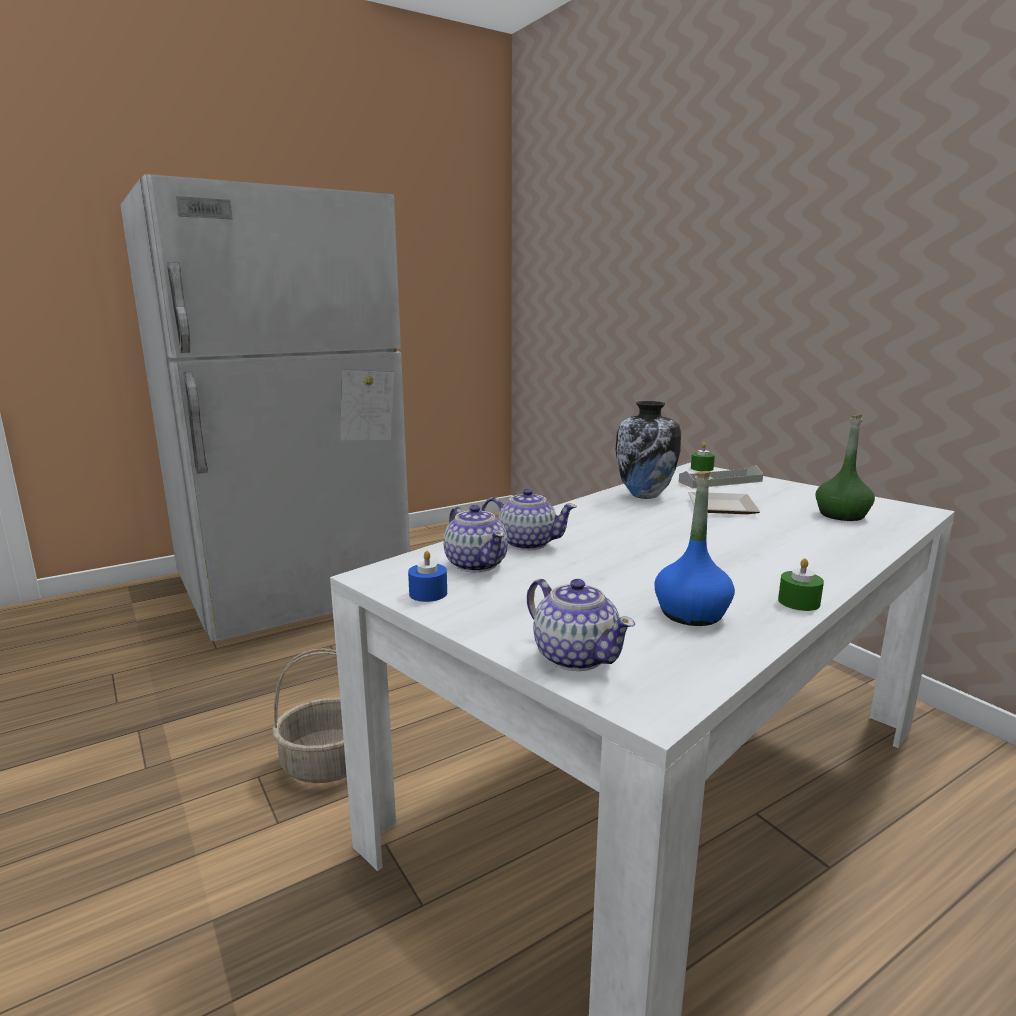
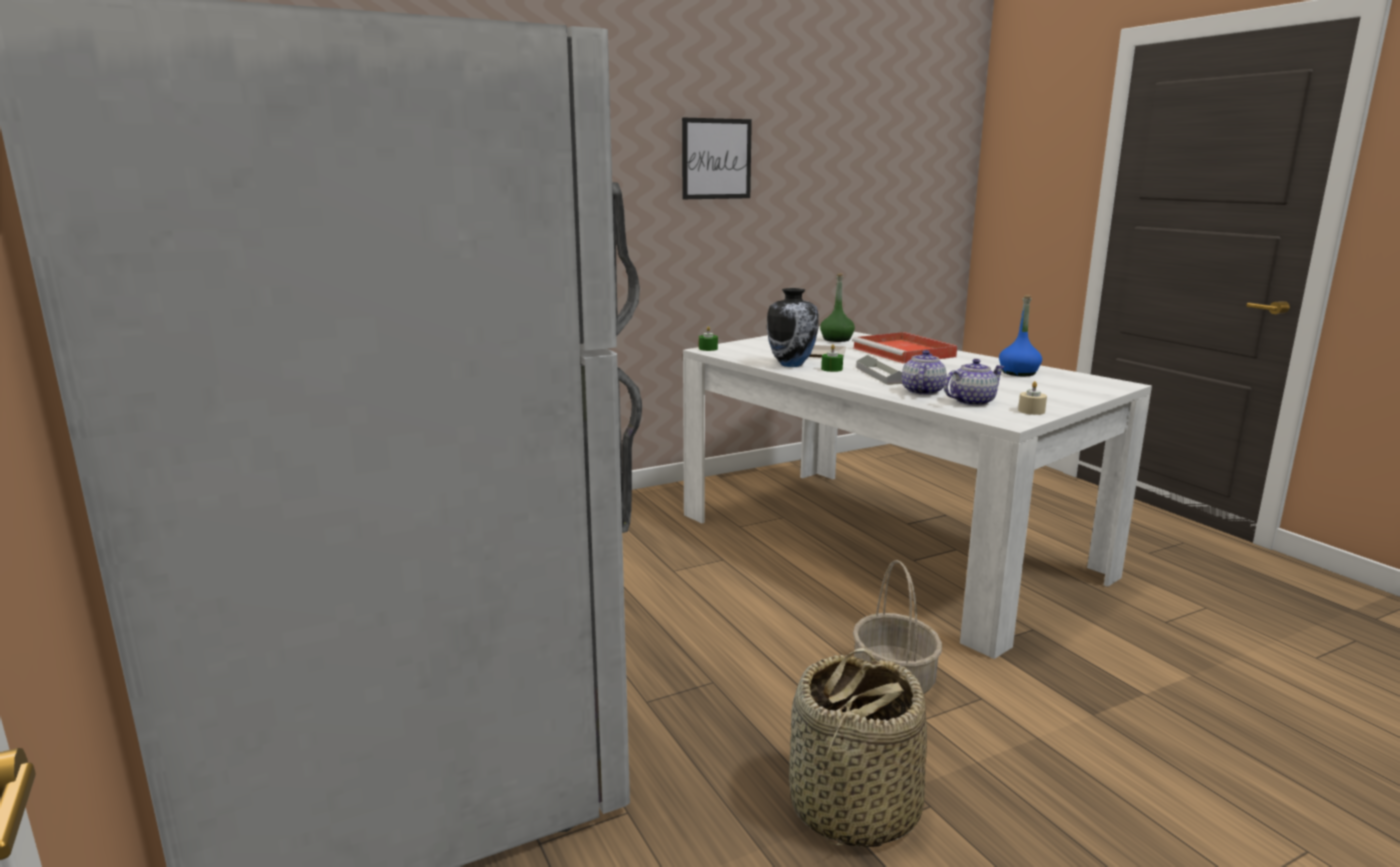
camera: 85 degrees left, 0 degrees up
blue candle [408,551,447,602] -> beige candle [1018,381,1047,415]
teapot [527,579,635,671] -> none
grey tray [679,465,763,488] -> grey tray moved to [856,355,903,385]
green candle [778,558,824,611] -> green candle moved to [821,344,843,372]
none -> picture [682,118,752,199]
none -> basket [789,648,927,847]
none -> red tray [852,332,957,364]

